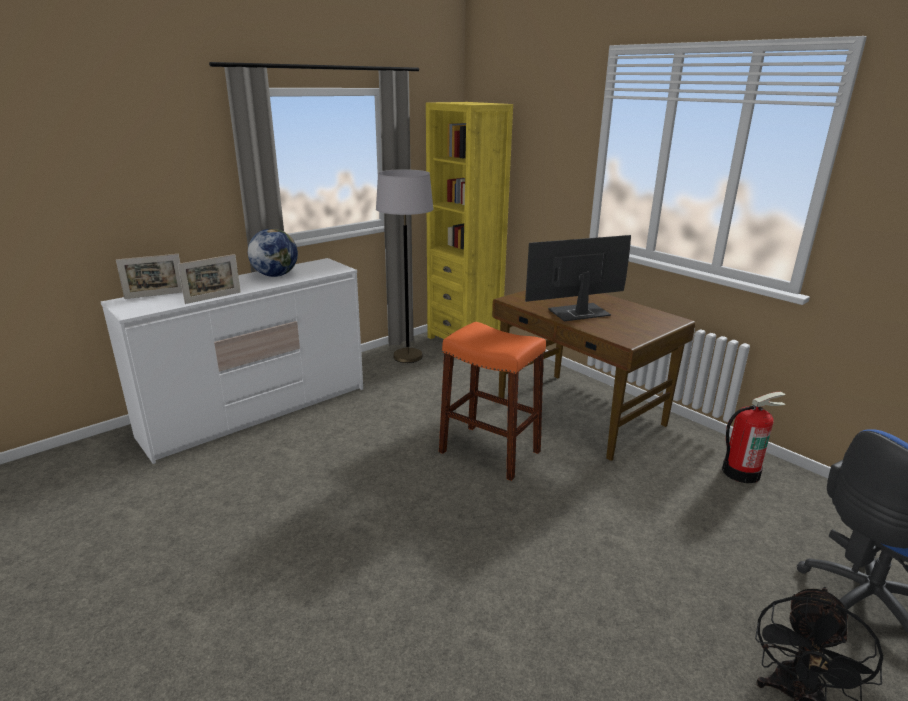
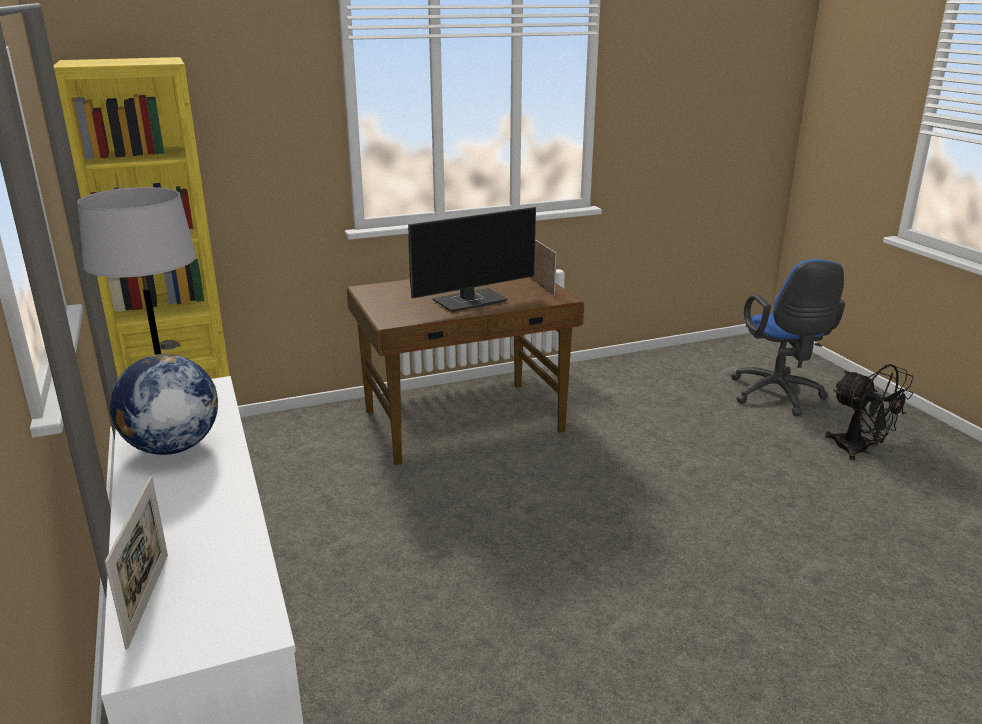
camera: 70 degrees left, 0 degrees up
picture frame [178,254,241,304] -> picture frame moved to [529,239,556,296]
orange stool [439,322,546,481] -> none
monitor [525,235,631,321] -> monitor turned 120 degrees counterclockwise [408,207,536,312]
fire extinguisher [722,392,786,483] -> none

